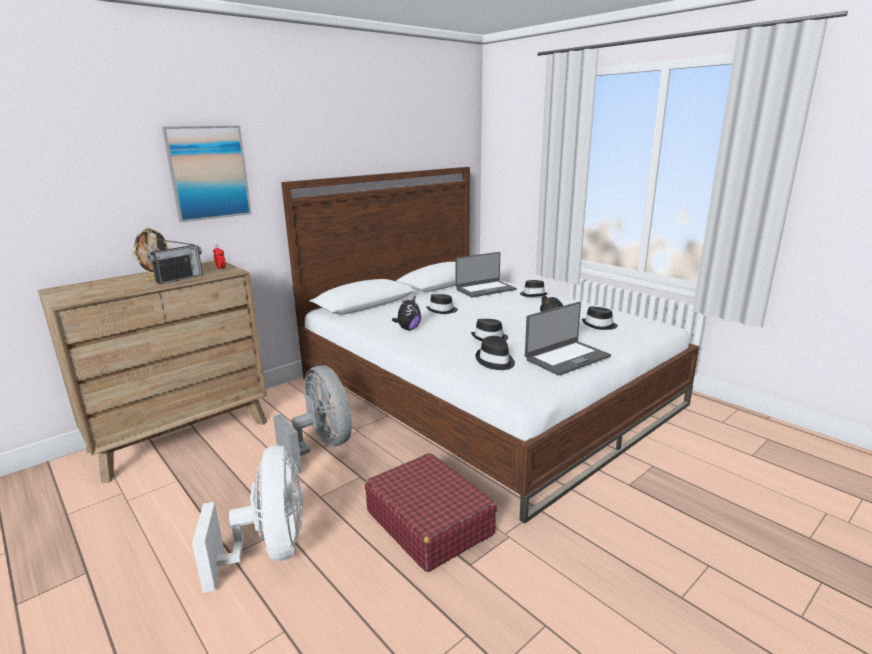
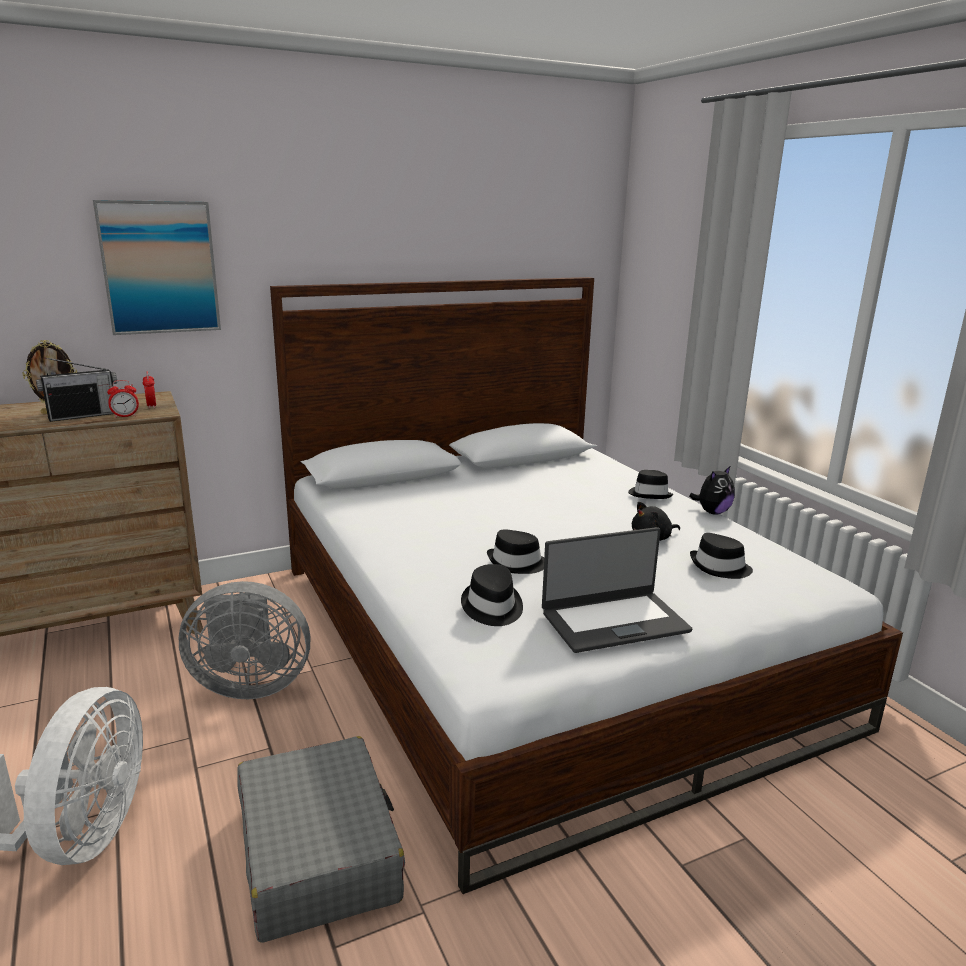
camera: 15 degrees right, 0 degrees up
grey fan [273,365,352,474] -> grey fan turned 105 degrees clockwise [179,581,310,699]
red suitcase [365,453,497,572] -> grey suitcase [237,736,405,943]
plush toy [392,297,421,330] -> plush toy moved to [689,466,735,515]
black hat [426,294,458,314] -> none
laptop [456,252,516,297] -> none
none -> alarm clock [107,380,139,418]

